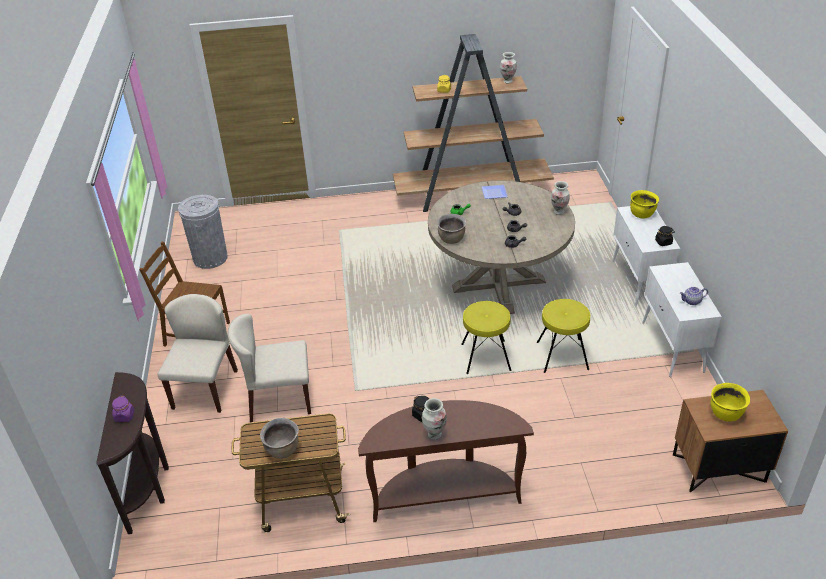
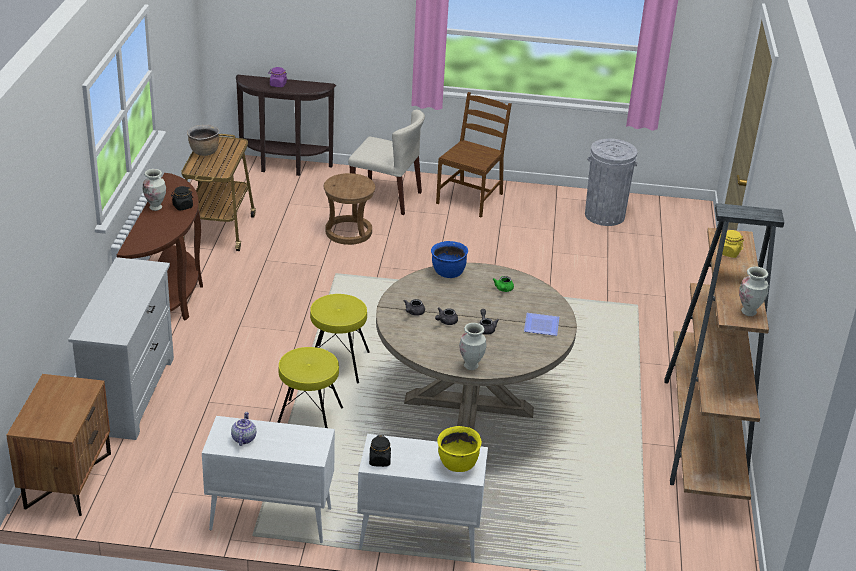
camera: 100 degrees right, 5 degrees down
beige chair [228,314,311,422] -> brown stool [324,173,375,245]
brown cooking pot [437,214,466,244] -> blue cooking pot [431,241,468,278]
yellow cooking pot [710,383,750,421] -> none
none -> white dresser [68,257,174,440]

